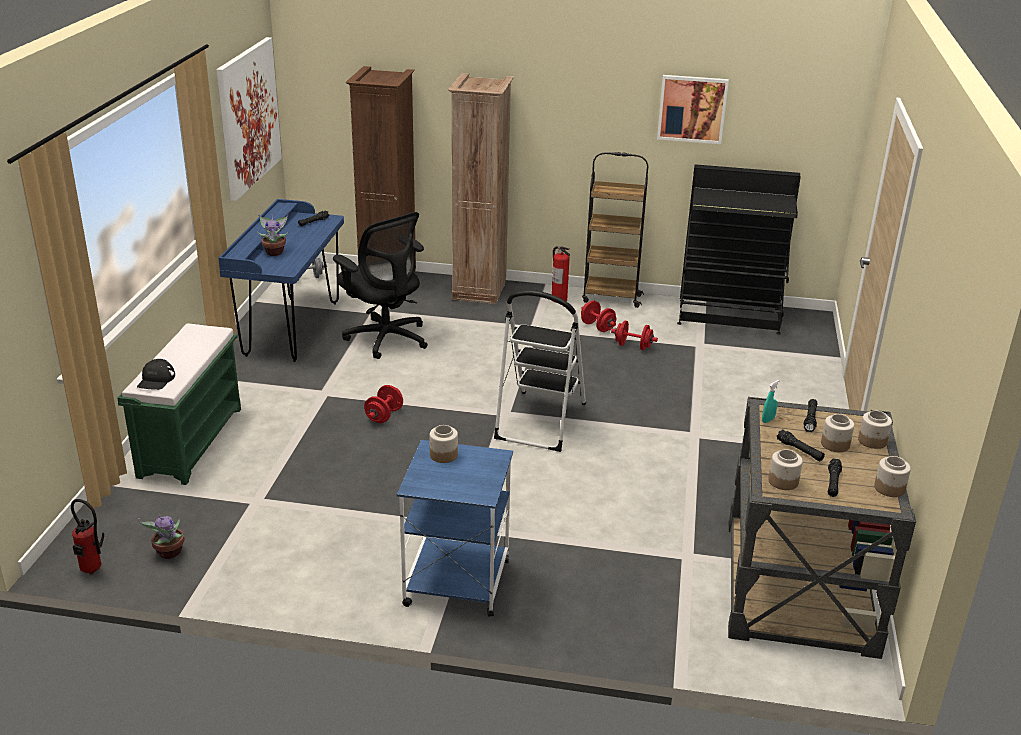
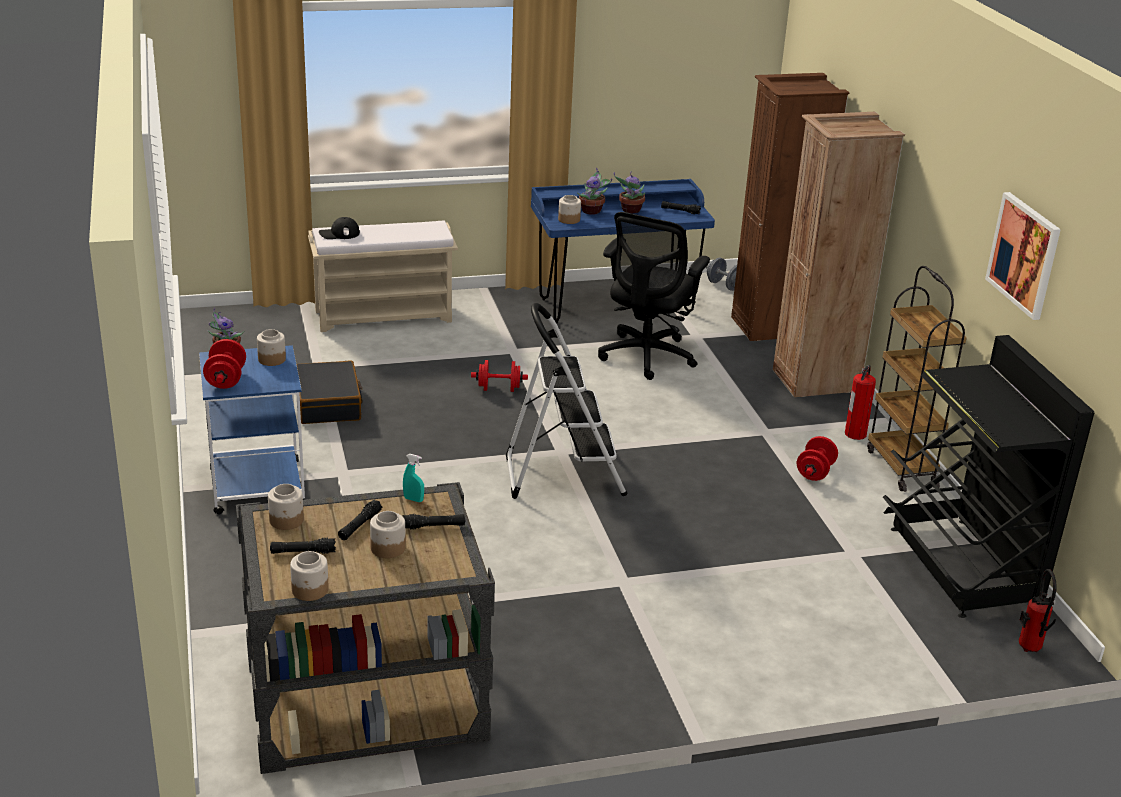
camera: 65 degrees right, 0 degrees up
fire extinguisher [71,499,104,574] -> fire extinguisher moved to [1019,569,1057,652]
green bench [117,324,241,485] -> beige bench [308,220,458,332]
picture [216,37,282,201] -> none
red dumbbell [611,321,658,350] -> red dumbbell moved to [203,339,246,389]
jar [858,411,892,449] -> jar moved to [558,195,581,224]
none -> black suitcase [297,360,362,424]
none -> potted plant [614,171,646,213]

